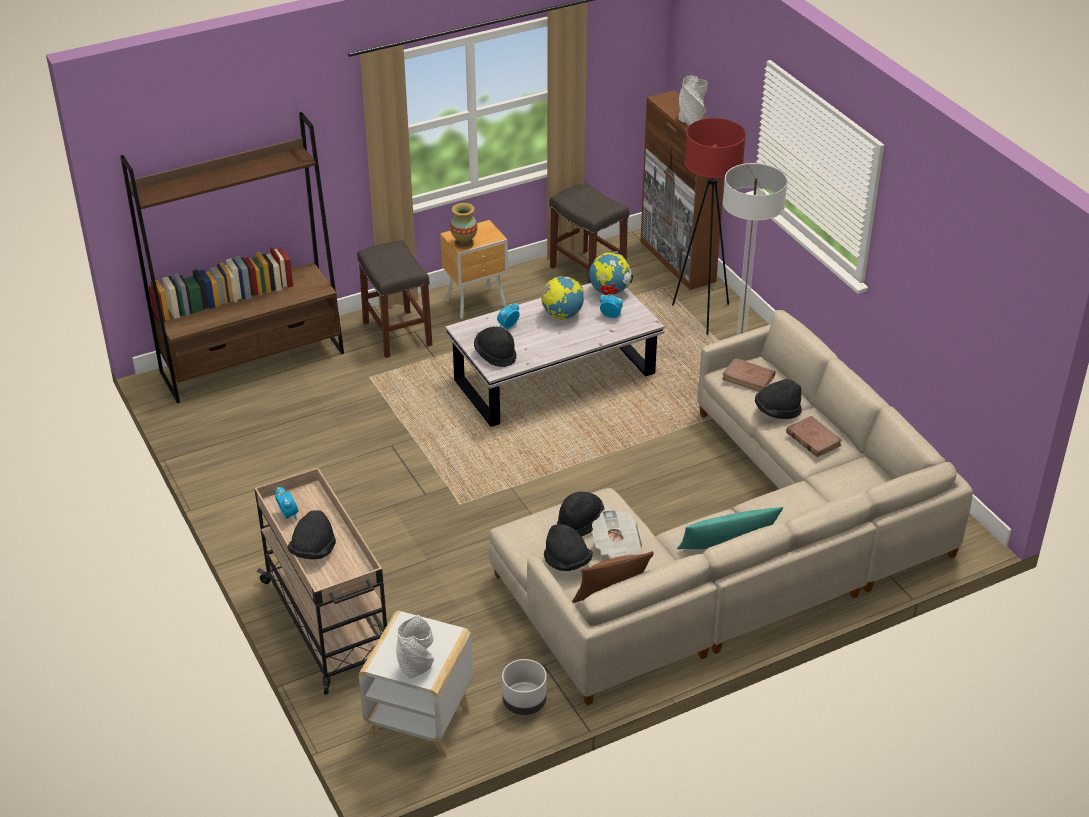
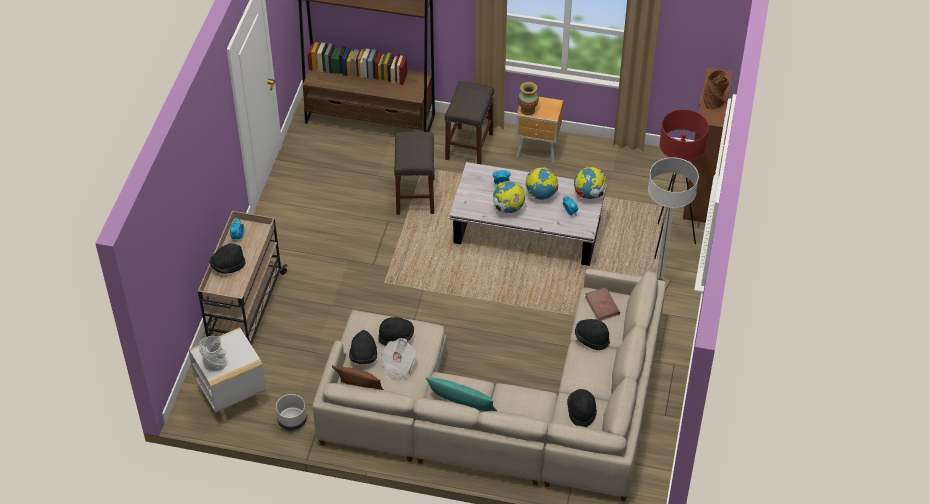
camera: 40 degrees right, 10 degrees up
black hat [474,327,516,367] -> black hat moved to [567,389,597,427]
grey stool [549,182,629,284] -> grey stool moved to [394,132,435,215]
grey vase [678,75,708,125] -> brown vase [704,70,729,110]
brown book [786,416,842,457] -> none
none -> globe [493,181,525,213]

